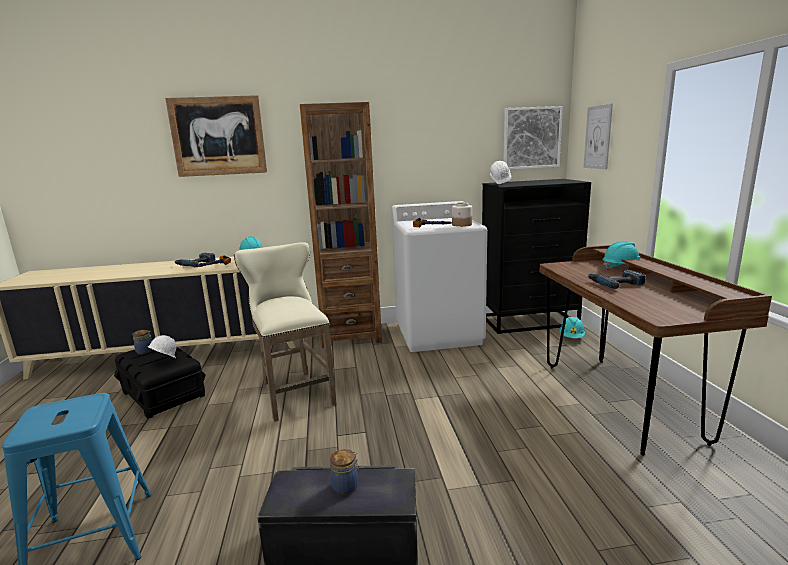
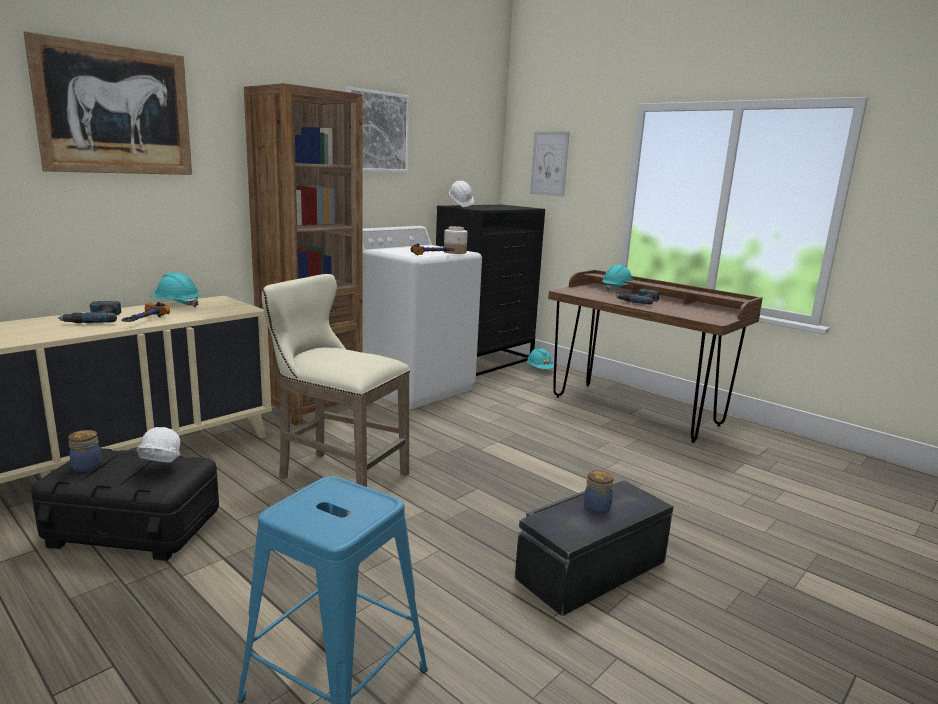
camera: 40 degrees left, 0 degrees up
picture [503,106,563,169] -> picture moved to [345,87,409,173]

